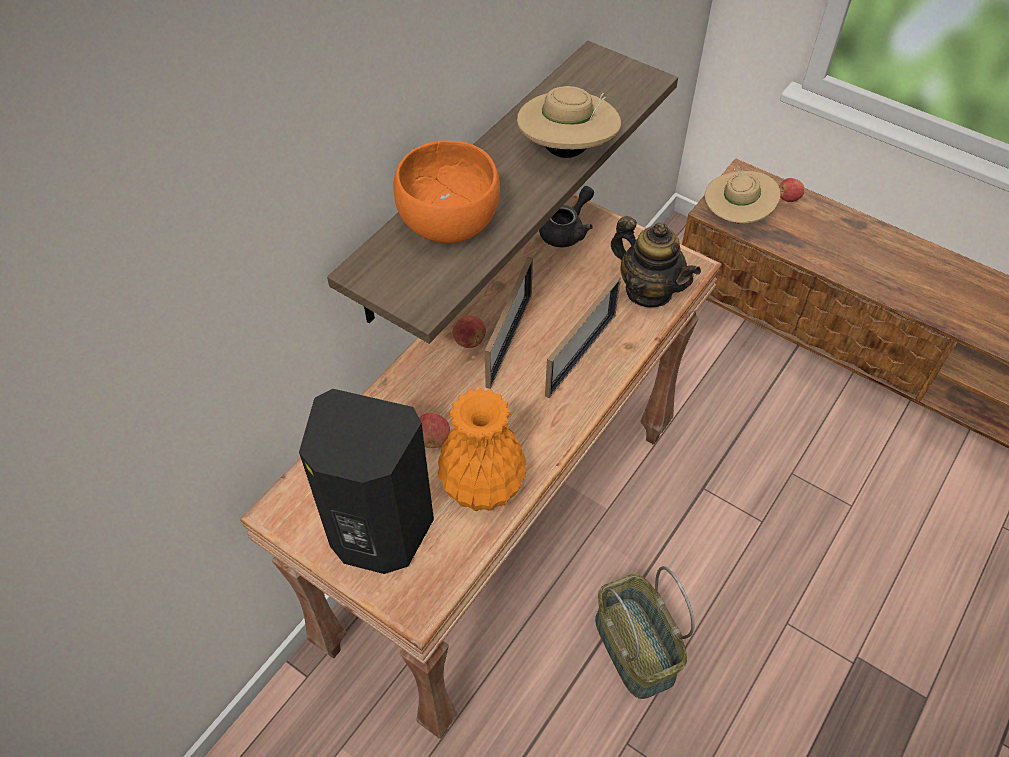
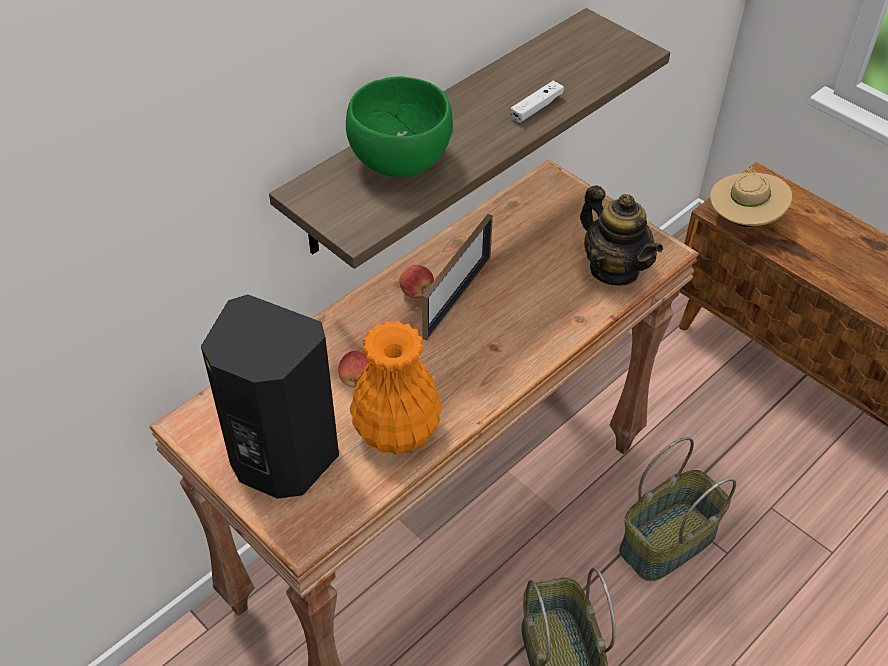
camera: 10 degrees right, 5 degrees down
orange bowl [393,140,500,243] -> green bowl [346,76,453,177]
beige hat [517,86,621,158] -> white game controller [510,81,564,123]
grey teapot [539,186,594,247] -> none
picture frame [545,275,621,398] -> none
apple [779,178,805,202] -> none
none -> basket [619,437,736,581]

